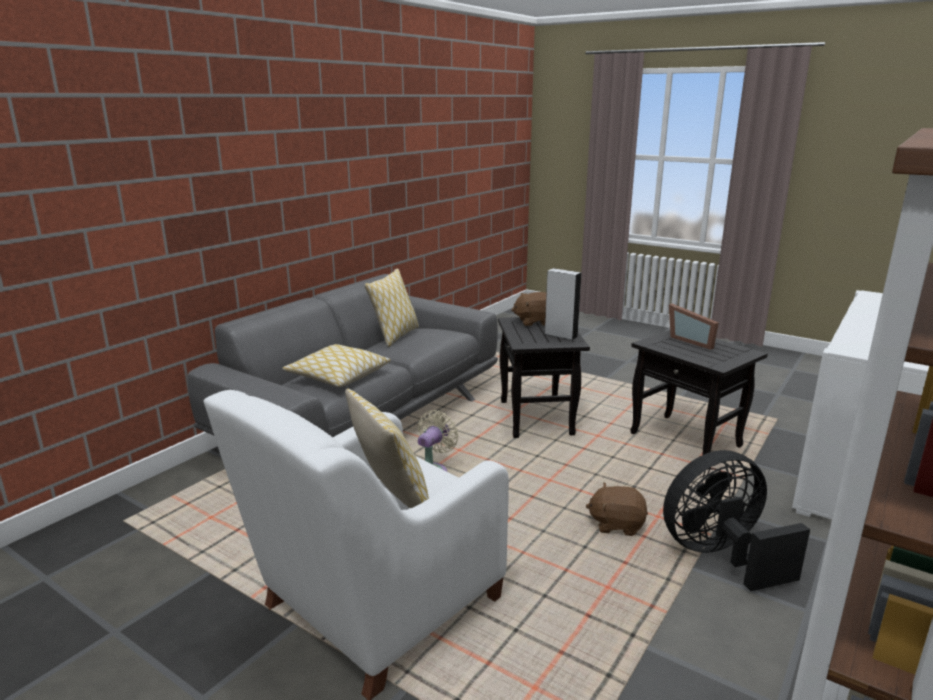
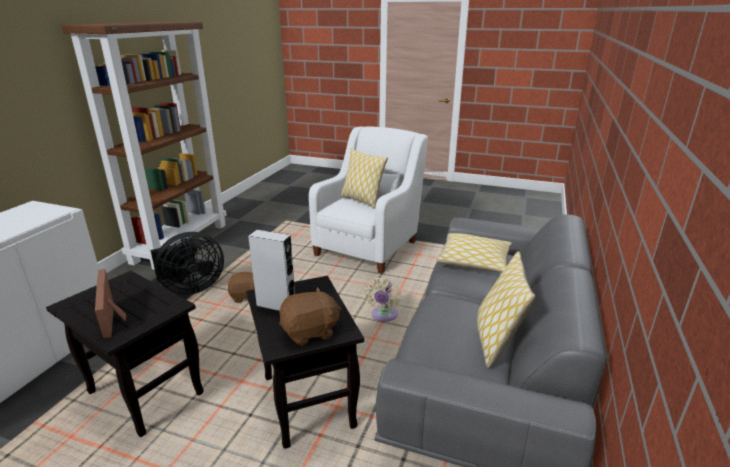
camera: 165 degrees right, 5 degrees up
picture frame [669,304,719,350] -> picture frame turned 150 degrees counterclockwise [95,269,126,339]

